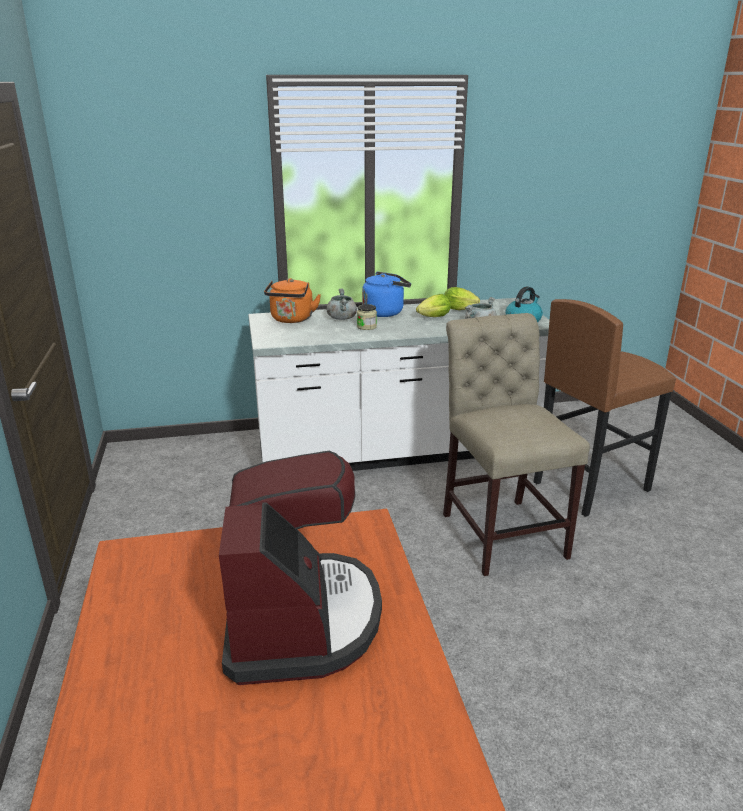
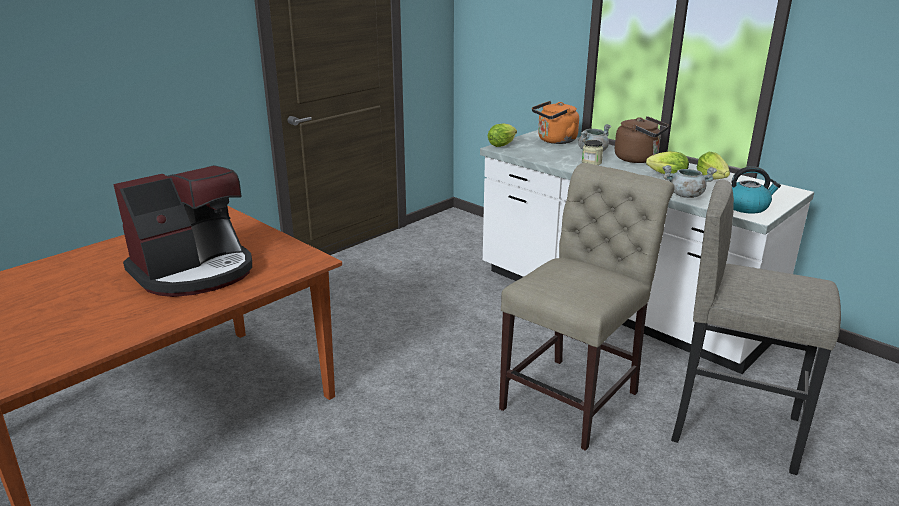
camera: 55 degrees right, 0 degrees up
blue kettle [362,272,411,317] -> brown kettle [615,116,669,163]
brown stool [533,299,676,517] -> grey stool [671,180,841,475]
none -> lettuce [488,123,517,147]

